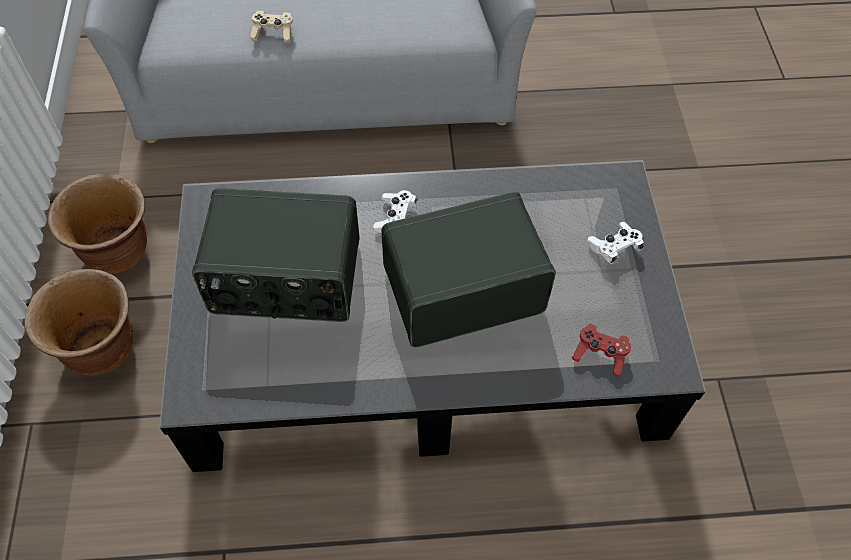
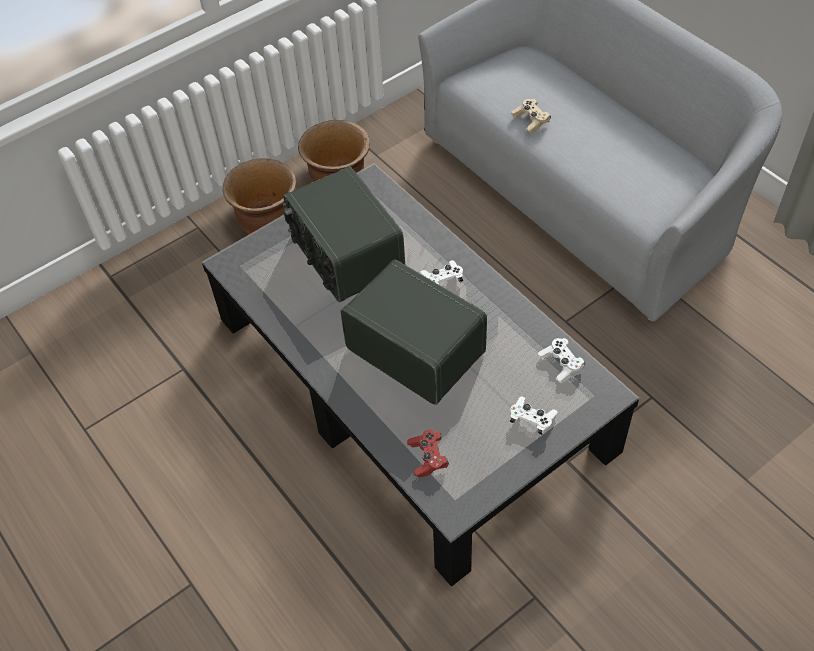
camera: 60 degrees right, 5 degrees down
none -> white game controller [538,338,585,383]

